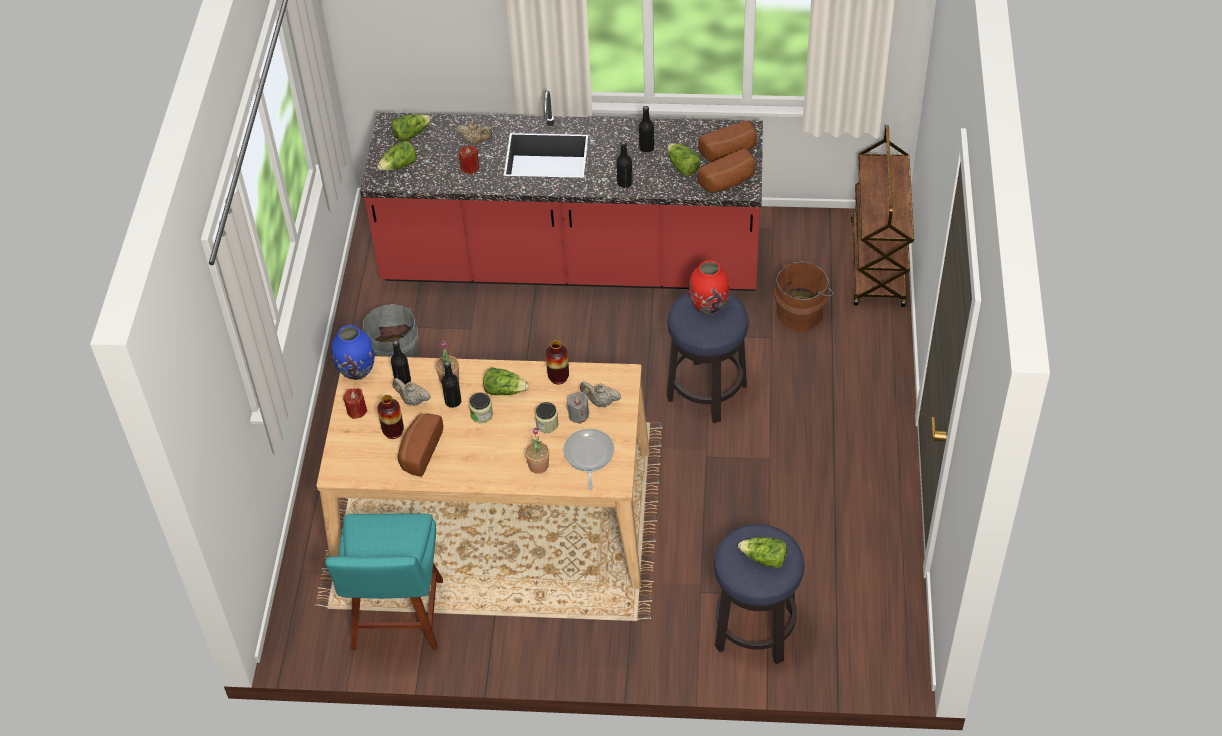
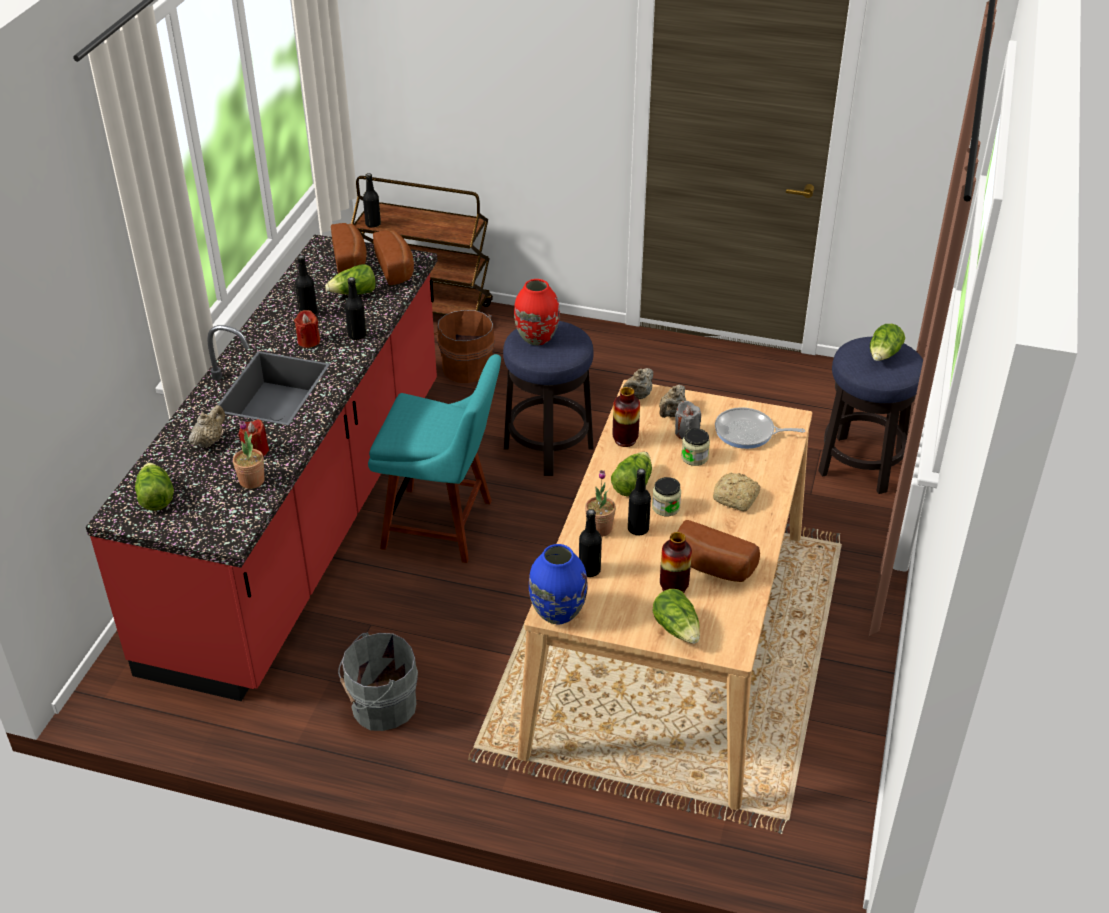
camera: 80 degrees left, 10 degrees down
turquoise chair [325,514,443,650] -> turquoise chair moved to [368,354,501,563]
red candle [343,388,367,419] -> red candle moved to [294,310,320,348]
lettuce [377,141,417,171] -> lettuce moved to [652,589,700,644]
beige teapot [393,378,431,406] -> beige teapot moved to [623,368,653,399]
potted plant [525,428,550,474] -> potted plant moved to [233,421,265,489]
none -> black bottle [363,173,381,228]
none -> bread [713,473,760,511]

